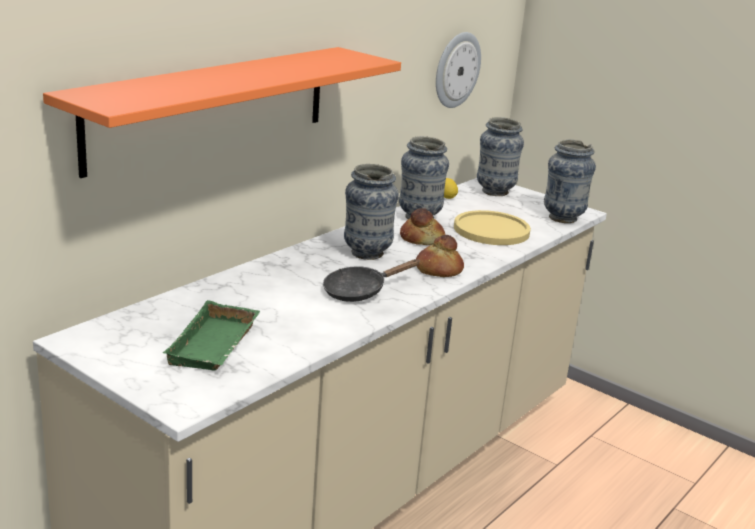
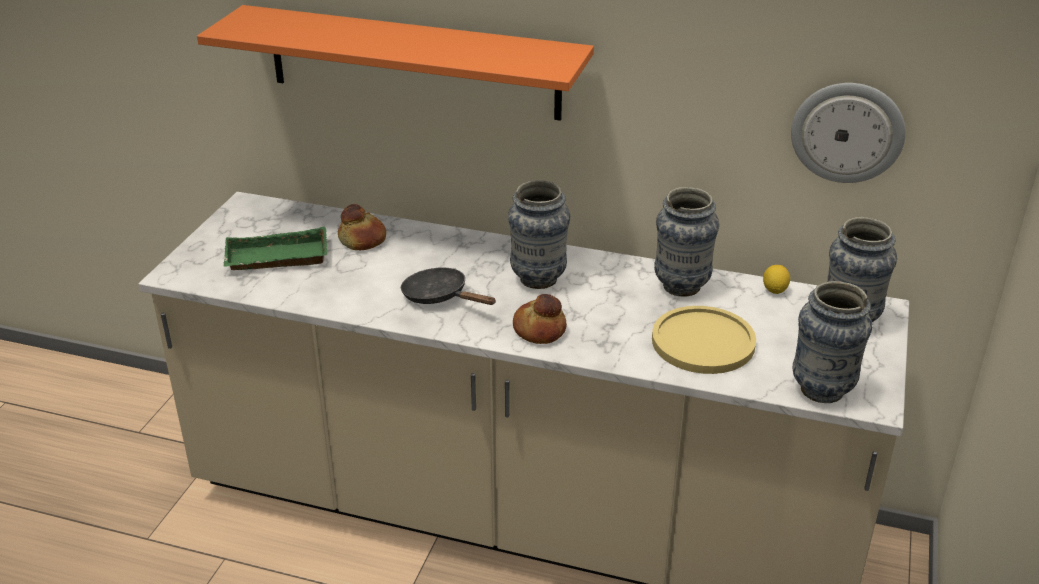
camera: 70 degrees right, 10 degrees up
bread [400,208,445,245] -> bread moved to [338,204,386,250]

